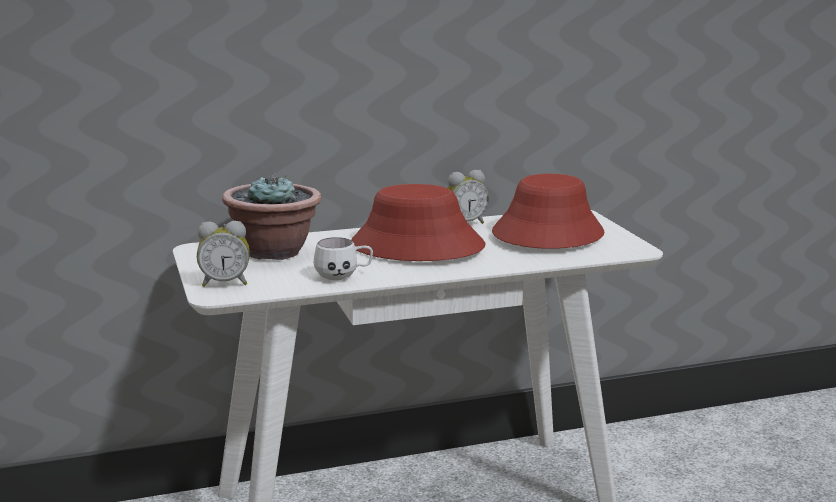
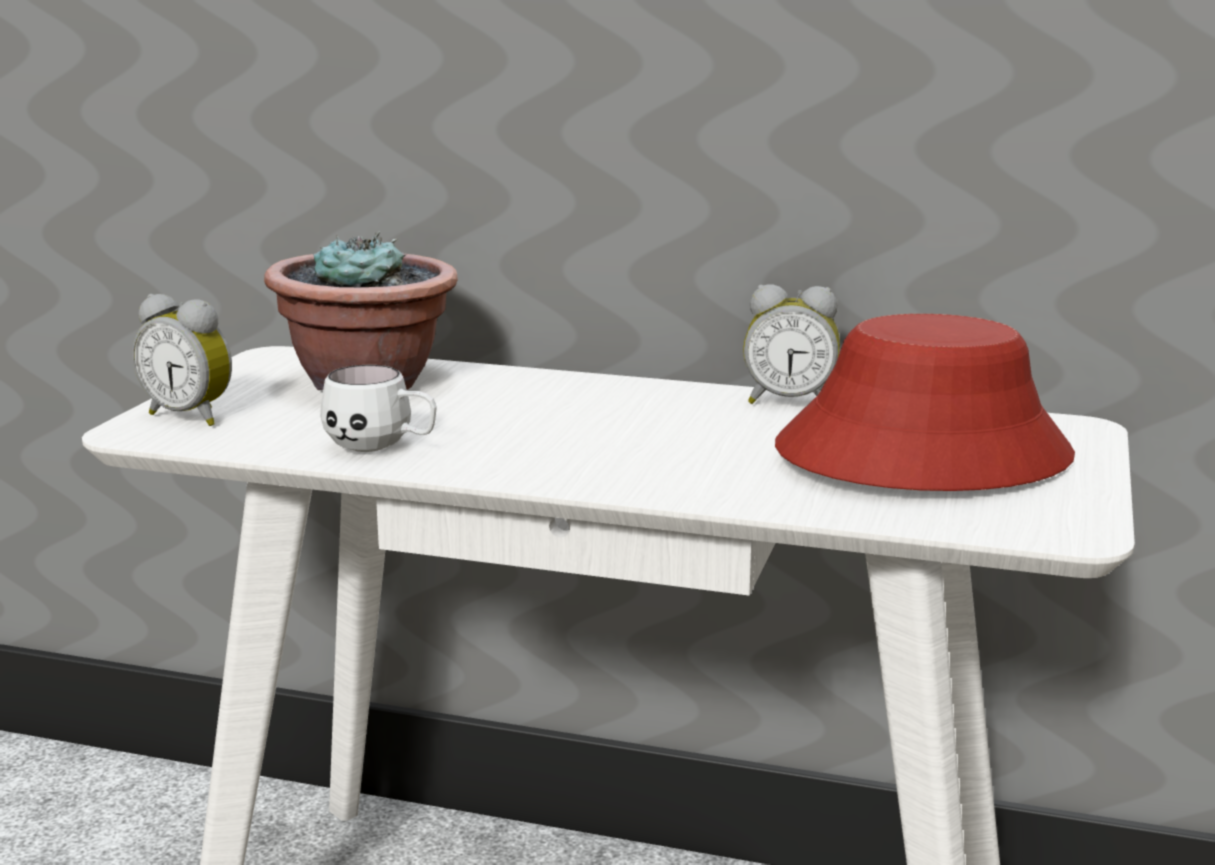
camera: 35 degrees right, 0 degrees up
red hat [351,184,486,261] -> none

